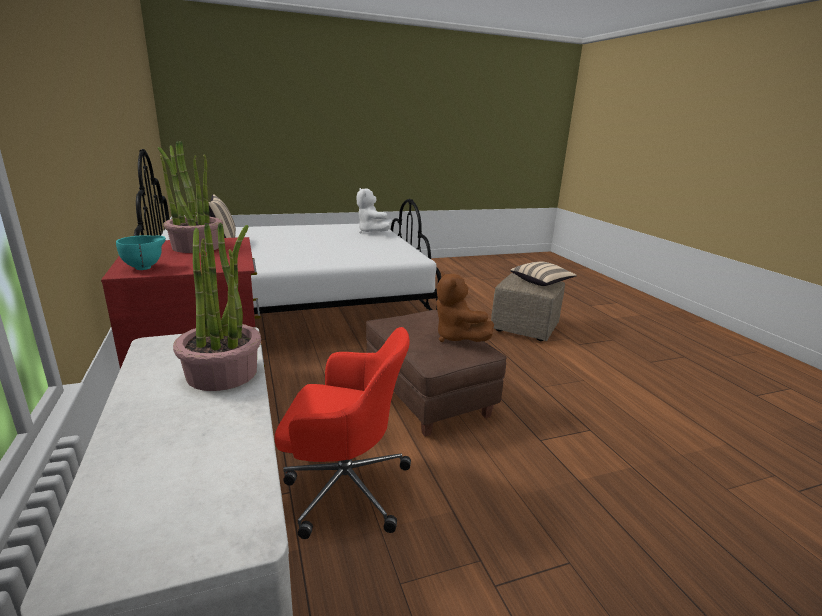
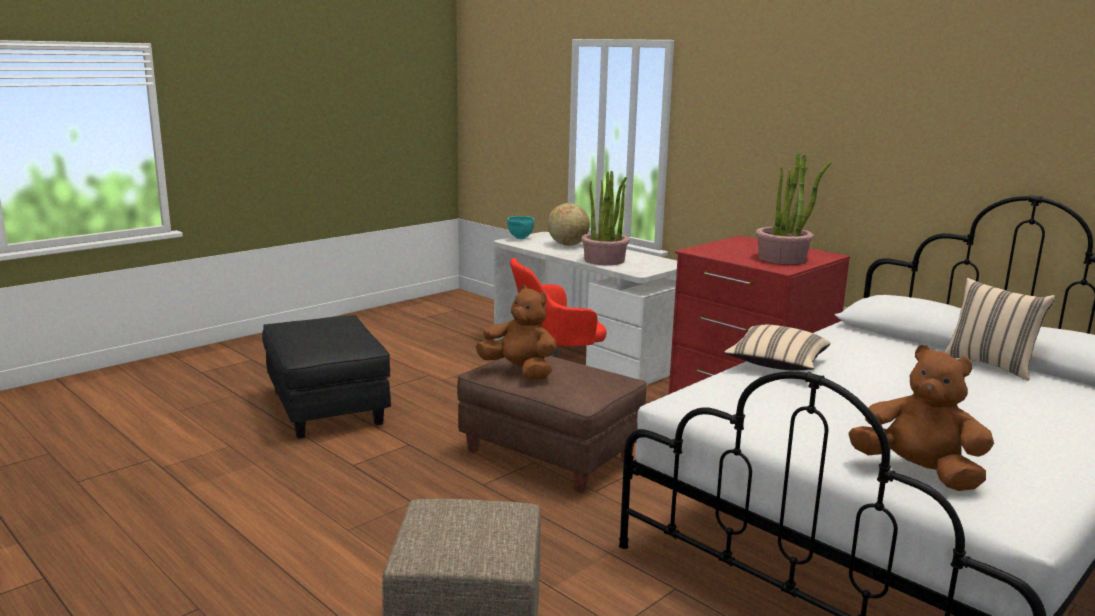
camera: 155 degrees right, 5 degrees down
turquoise bowl [116,235,166,270] -> turquoise bowl moved to [507,216,534,239]
white plush toy [357,188,392,233] -> brown plush toy [848,345,994,491]
beige pillow [510,262,577,286] -> beige pillow moved to [724,325,830,371]
none -> black ottoman [262,315,391,439]
none -> globe [547,203,590,246]

